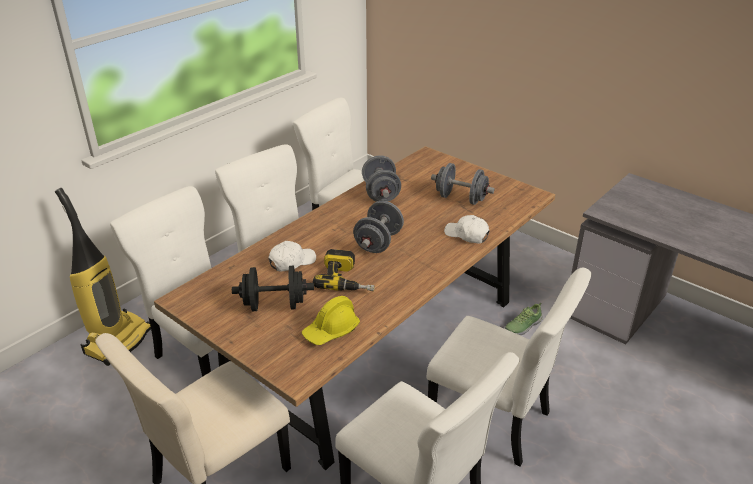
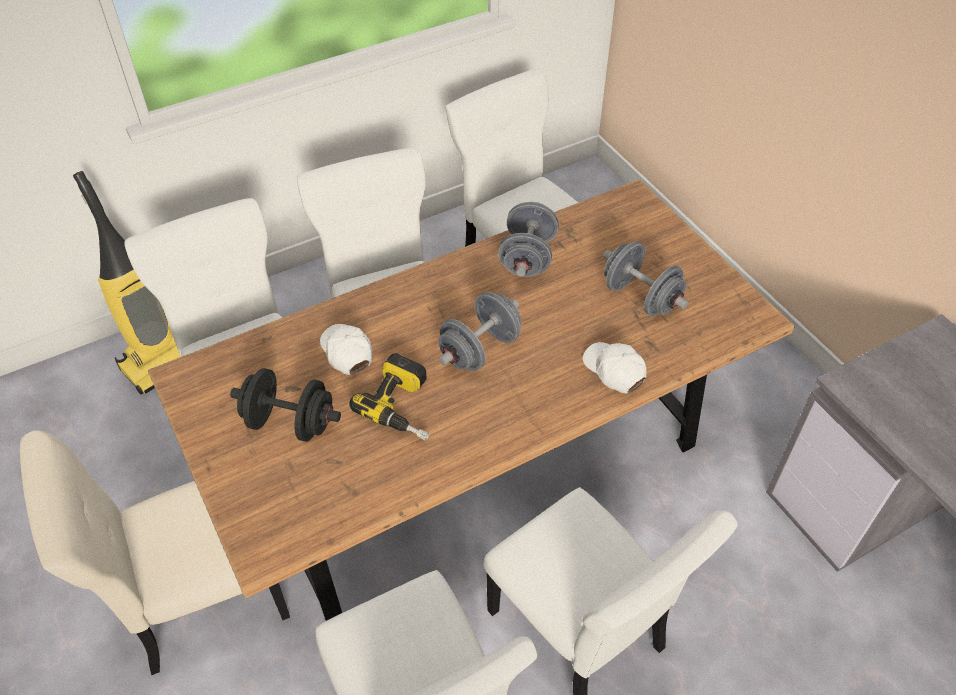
camera: 20 degrees right, 15 degrees up
white cap [268,241,316,272] -> white cap turned 105 degrees counterclockwise [320,324,372,375]
yellow hard hat [302,296,360,345] -> none
shoe [505,303,543,335] -> none

